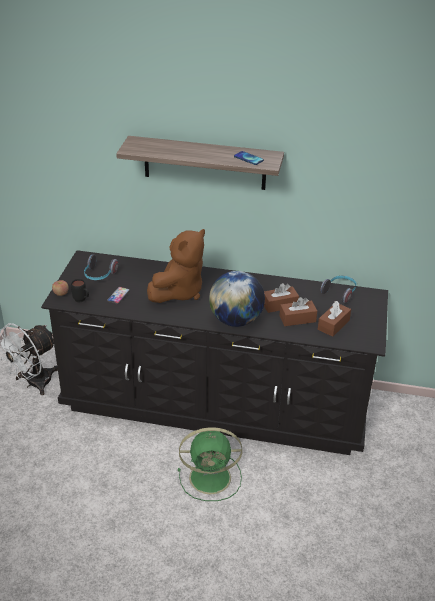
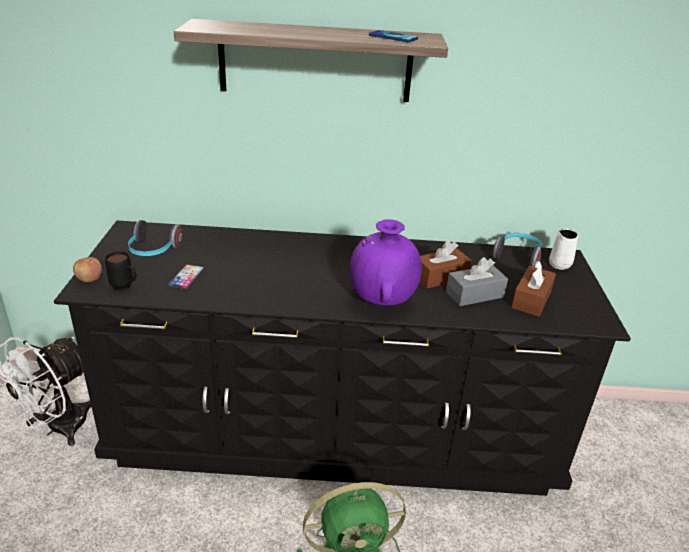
camera: 10 degrees left, 5 degrees down
brown plush toy [147,229,205,303] -> none
globe [209,271,265,327] -> purple vase [350,219,422,305]
brown tissue box [279,297,317,326] -> grey tissue box [446,257,508,306]
none -> white mug [549,229,578,270]

